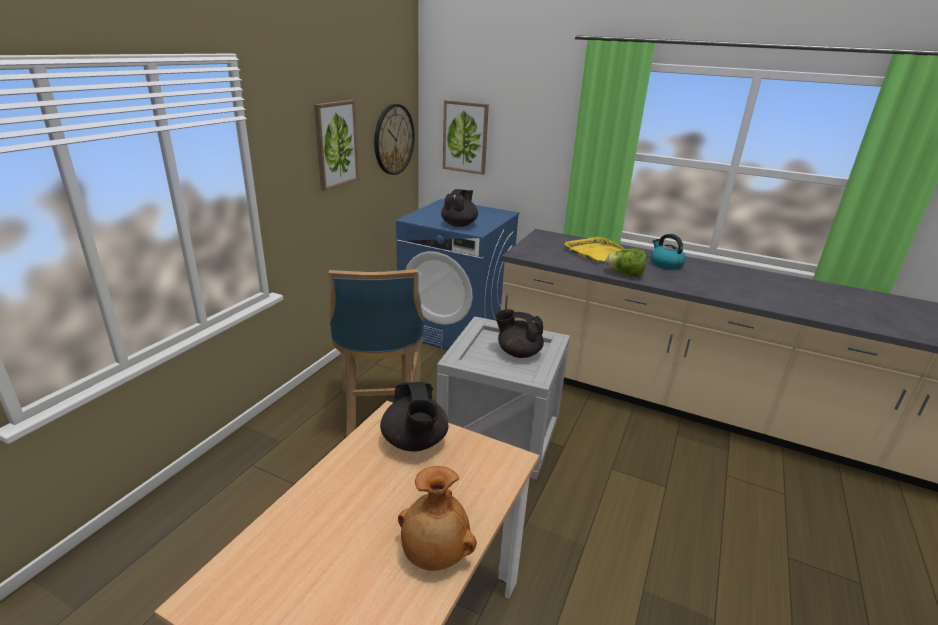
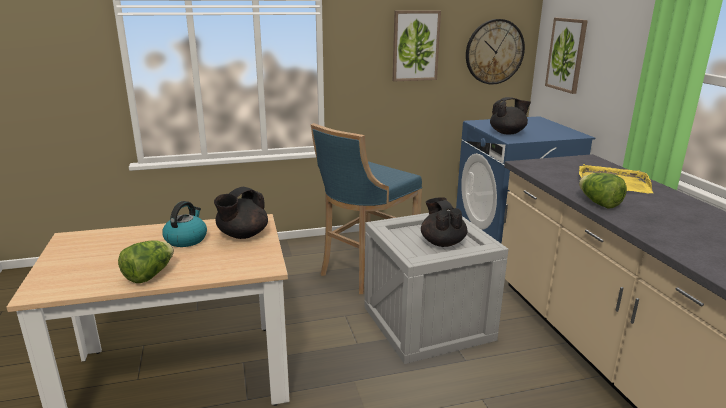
camera: 50 degrees right, 5 degrees down
brown vase [398,466,477,571] -> lettuce [118,240,174,283]
kettle [651,234,686,269] -> kettle moved to [162,201,207,247]

